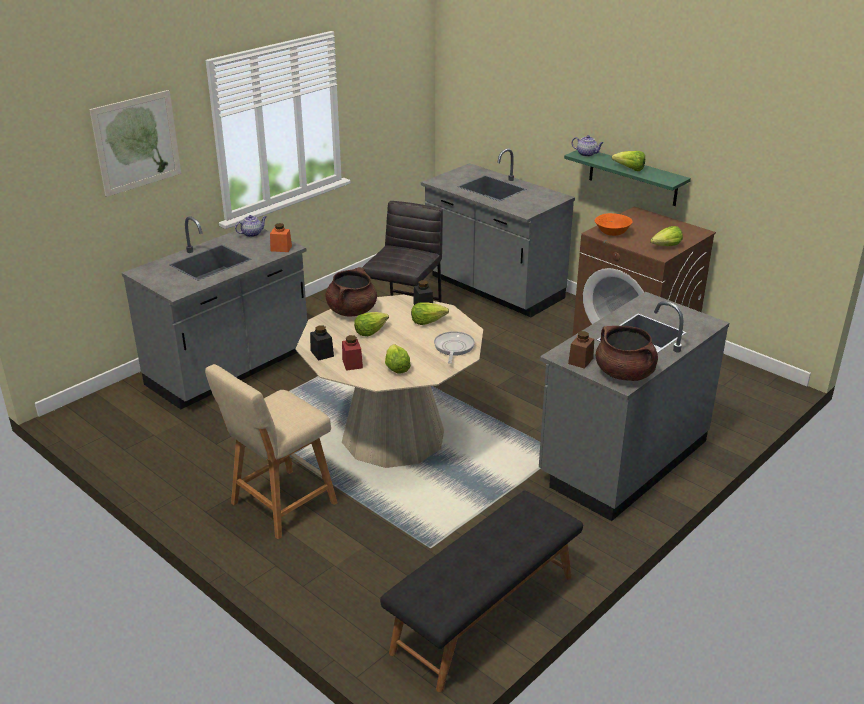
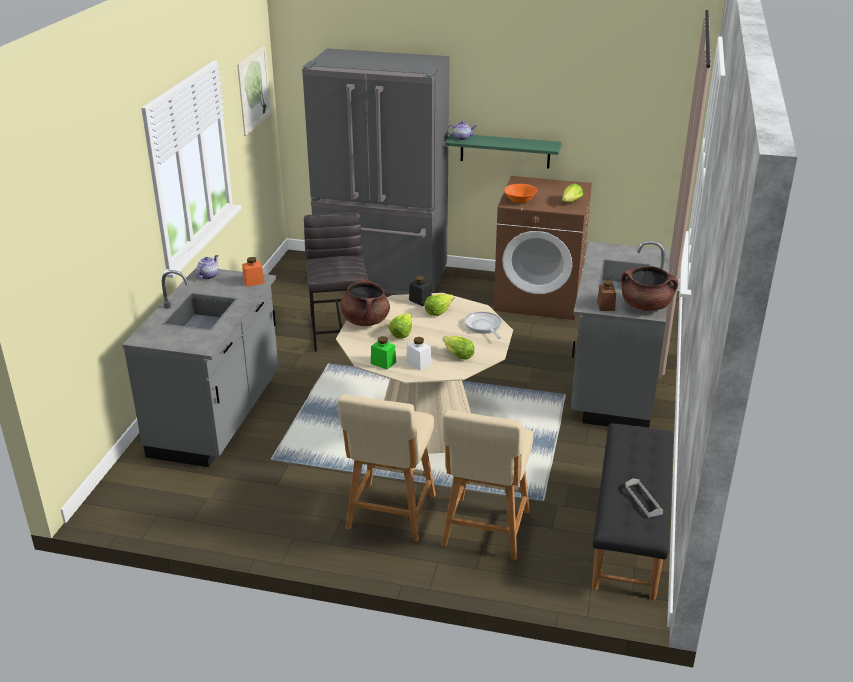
camera: 30 degrees left, 0 degrees up
picture [90,90,181,197] -> picture moved to [237,45,271,136]
black jar [310,325,334,361] -> green jar [371,336,396,370]
red jar [342,335,363,371] -> white jar [406,337,432,371]
grey counter [421,148,575,317] -> grey fridge [302,48,450,295]
lettuce [612,151,645,171] -> none
none -> beige stool [441,410,533,560]
none -> grey tray [625,478,663,517]

